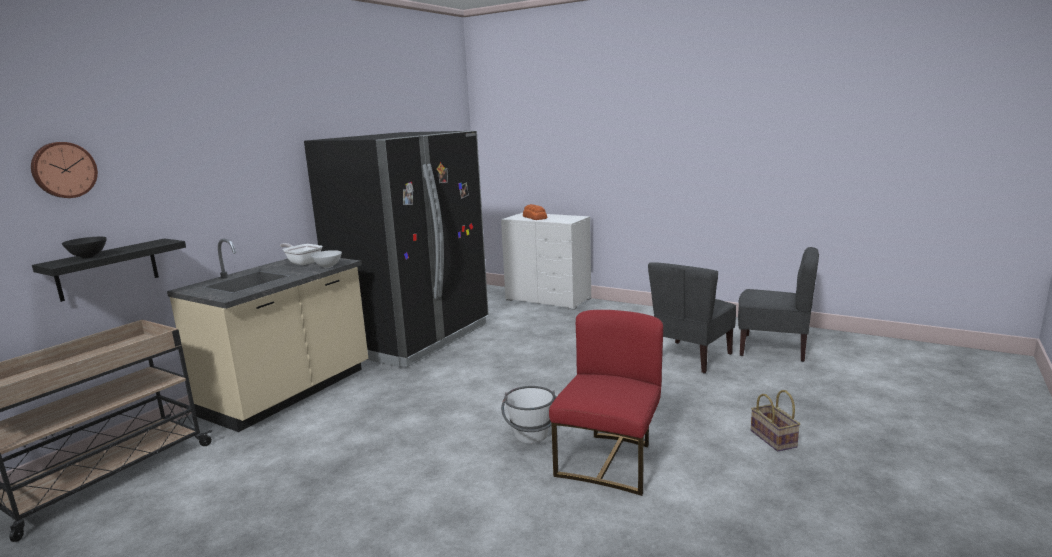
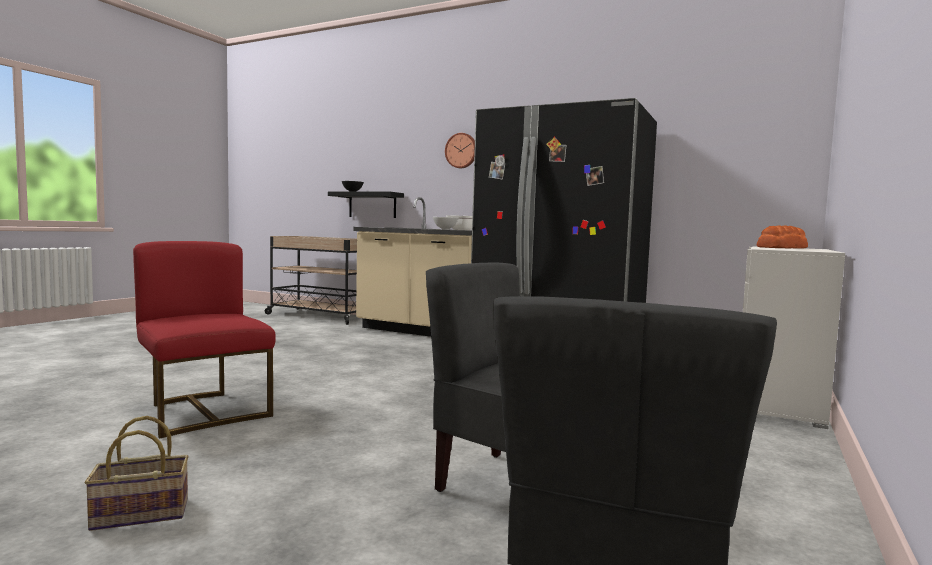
camera: 85 degrees right, 10 degrees down
wall clock [31,142,98,198] -> wall clock moved to [445,133,475,168]
white bucket [501,386,556,443] -> none
red chair [549,310,663,496] -> red chair turned 150 degrees counterclockwise [133,241,276,438]

